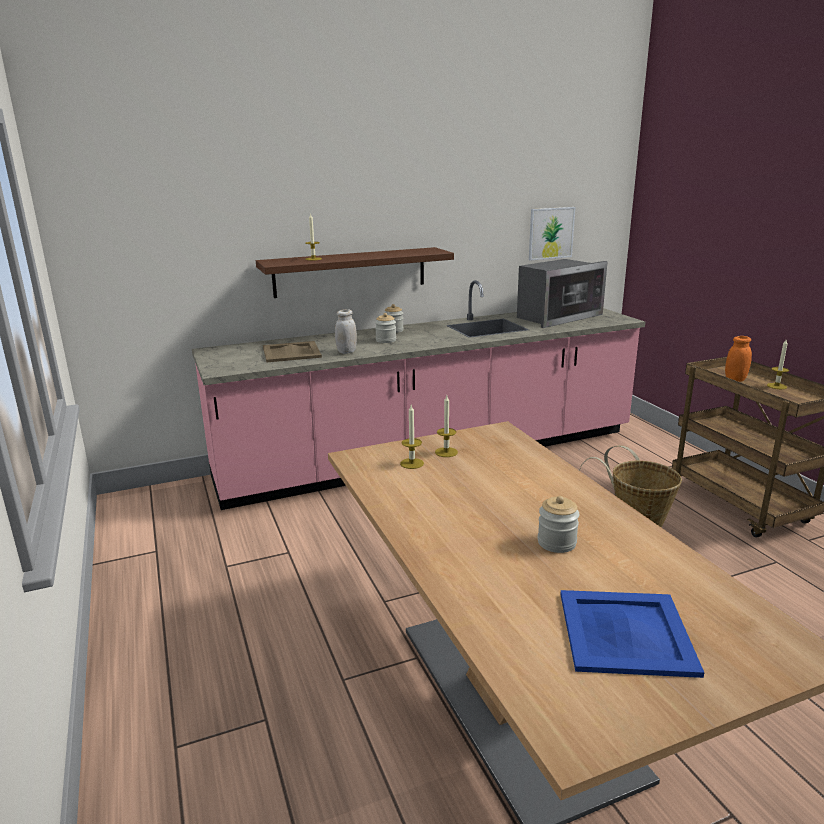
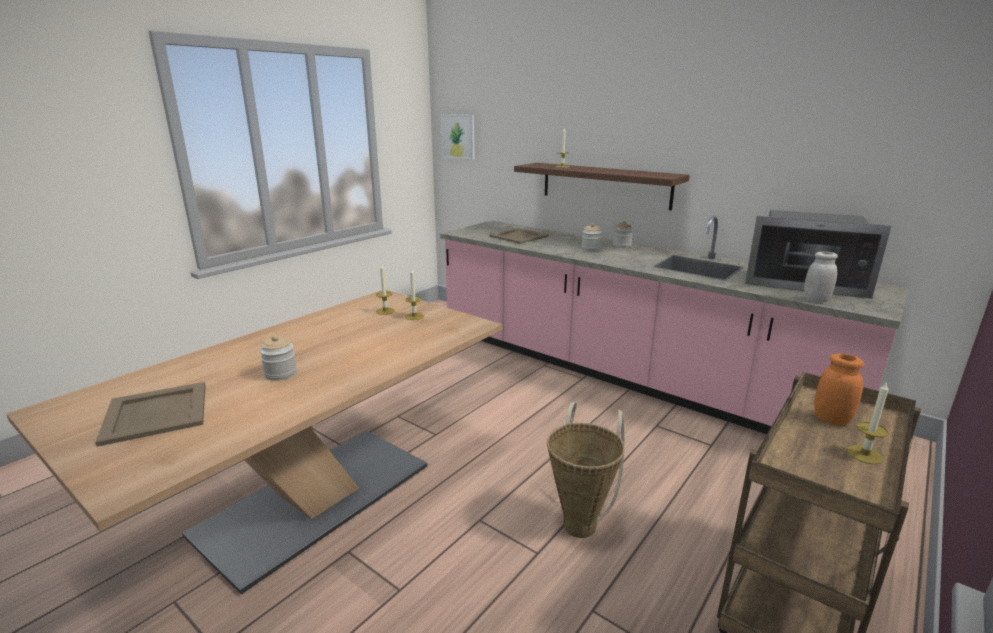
camera: 60 degrees right, 0 degrees up
white jar [335,309,357,354] -> white jar moved to [804,252,838,303]
picture [529,207,575,261] -> picture moved to [441,114,475,160]
blue tray [560,590,704,678] -> beige tray [95,382,206,447]

